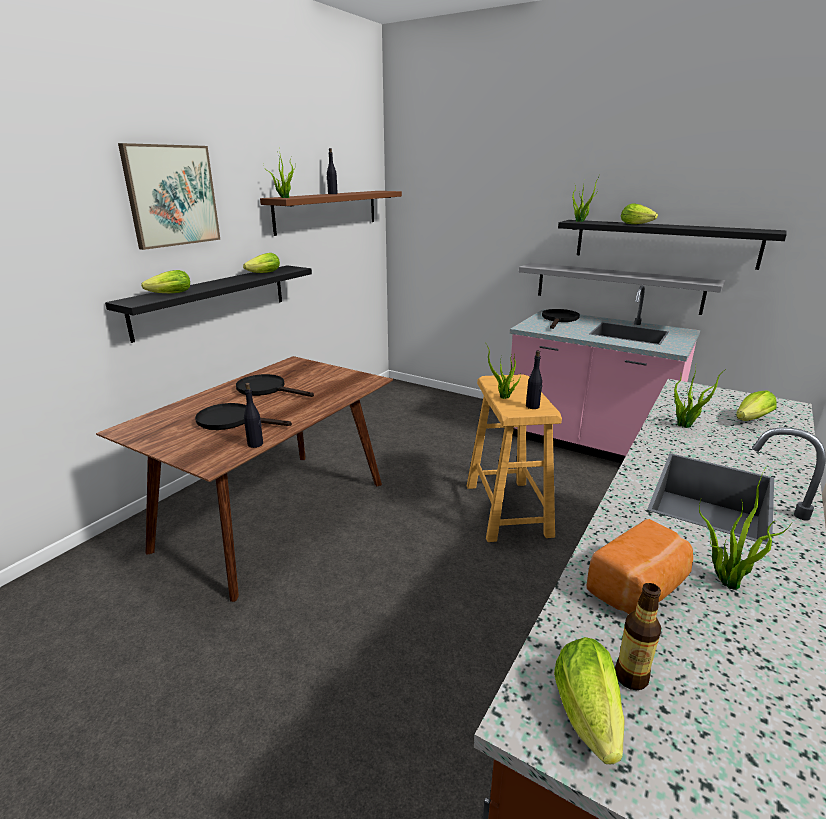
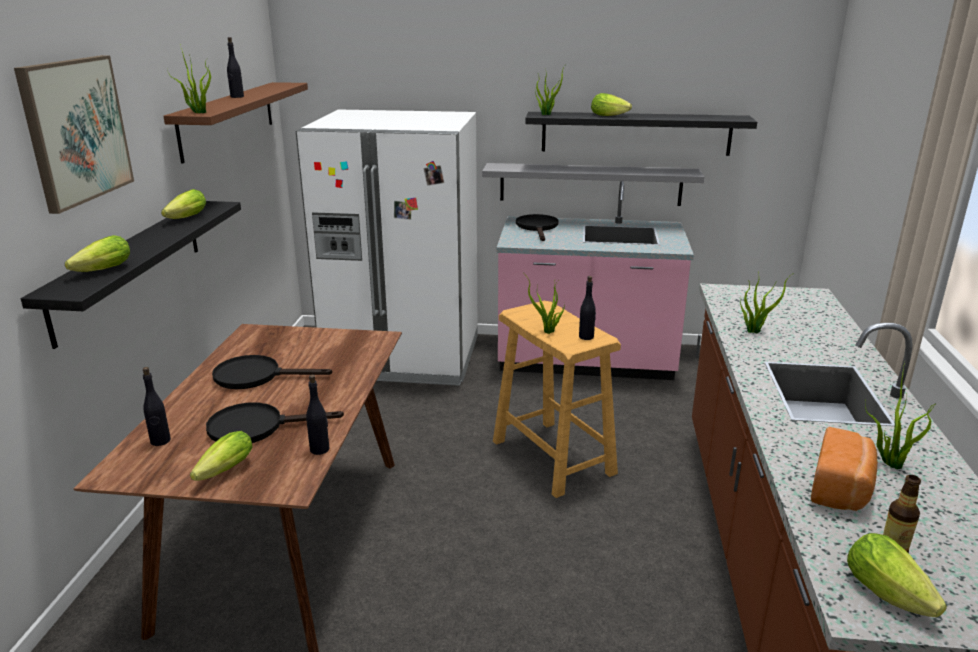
camera: 25 degrees left, 0 degrees up
lettuce [736,390,777,421] -> lettuce moved to [190,431,253,481]
none -> black bottle [143,367,171,446]
none -> white fridge [296,110,478,386]

